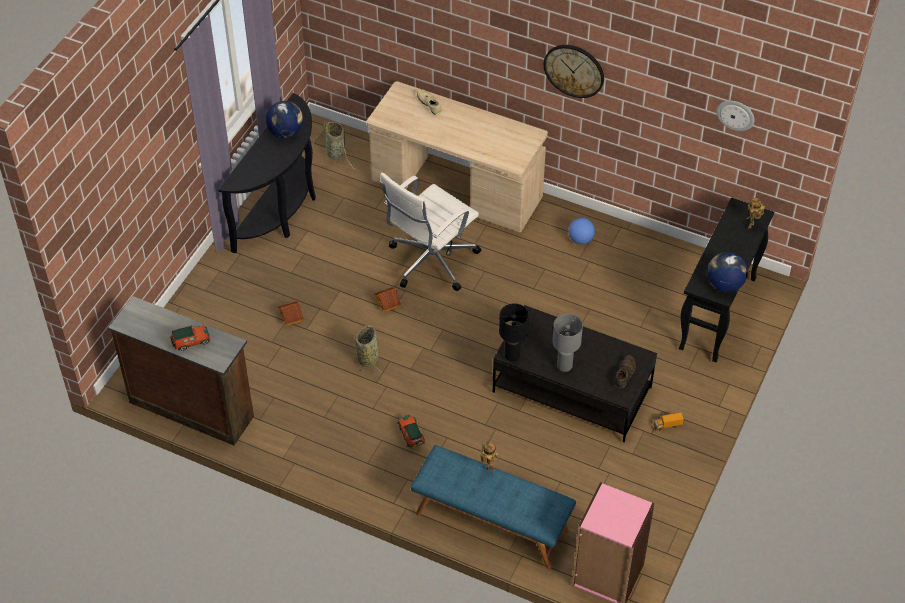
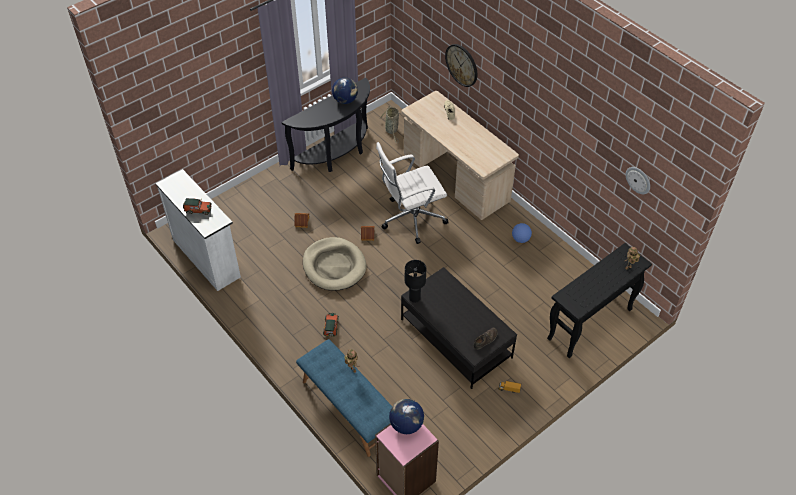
camera: 25 degrees right, 0 degrees up
brown dresser [108,296,254,445] -> white dresser [155,169,241,291]
basket [355,325,382,378] -> beige dog bed [303,237,366,291]
wall clock [543,45,604,98] -> wall clock moved to [445,44,477,87]
grey table lamp [552,314,583,372] -> none
globe [707,252,748,292] -> globe moved to [389,399,424,434]

